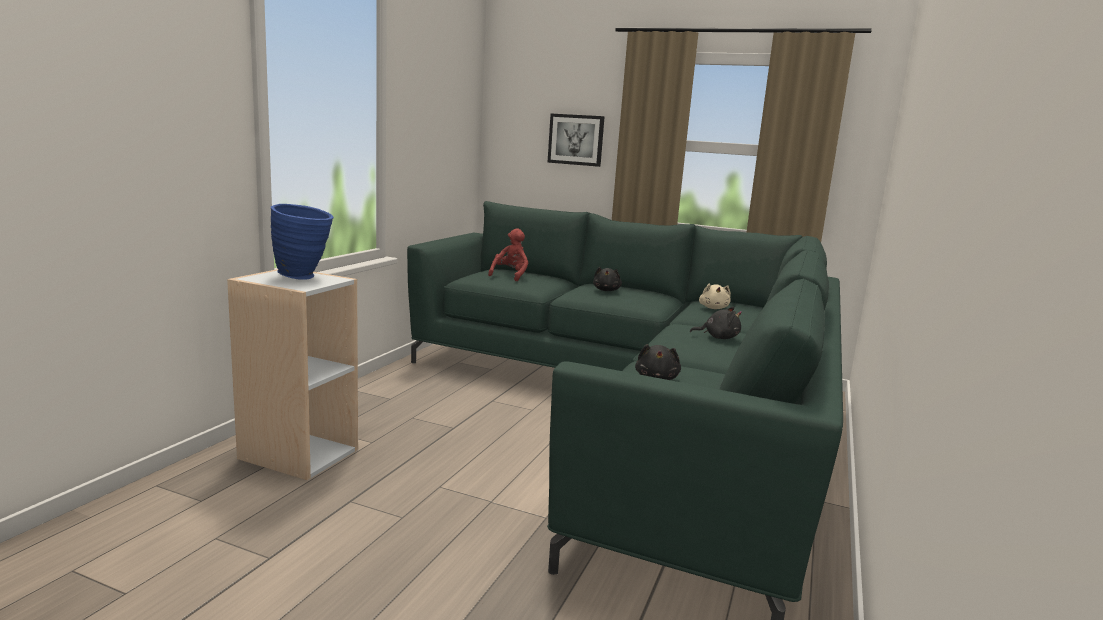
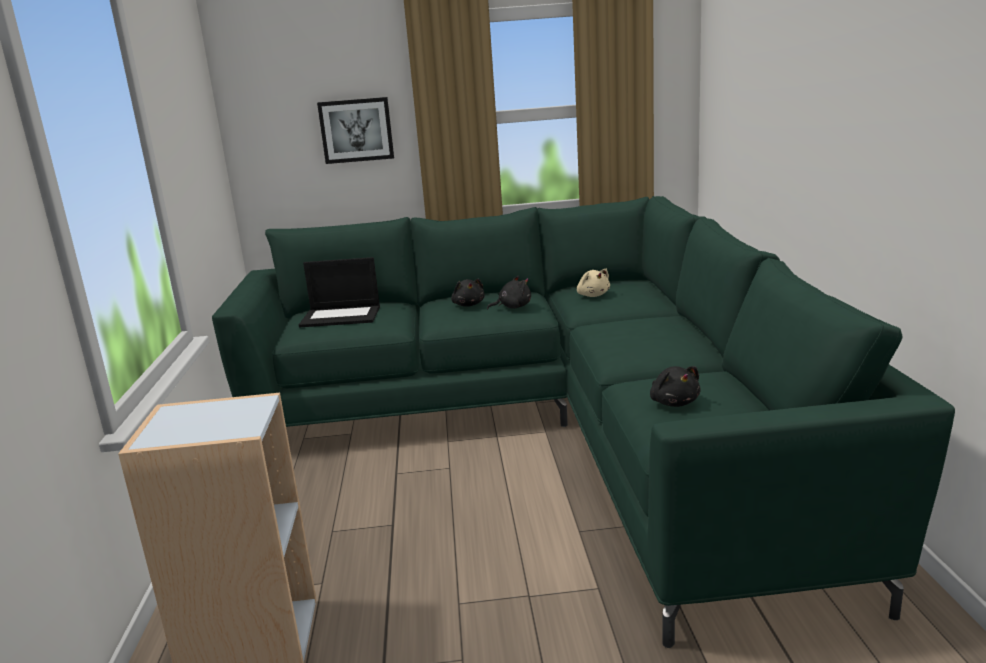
camera: 25 degrees left, 5 degrees up
blue vase [271,204,334,280] -> none
red plush toy [488,228,528,281] -> laptop [299,257,380,327]
black plush toy [690,307,742,339] -> black plush toy moved to [487,276,531,309]

